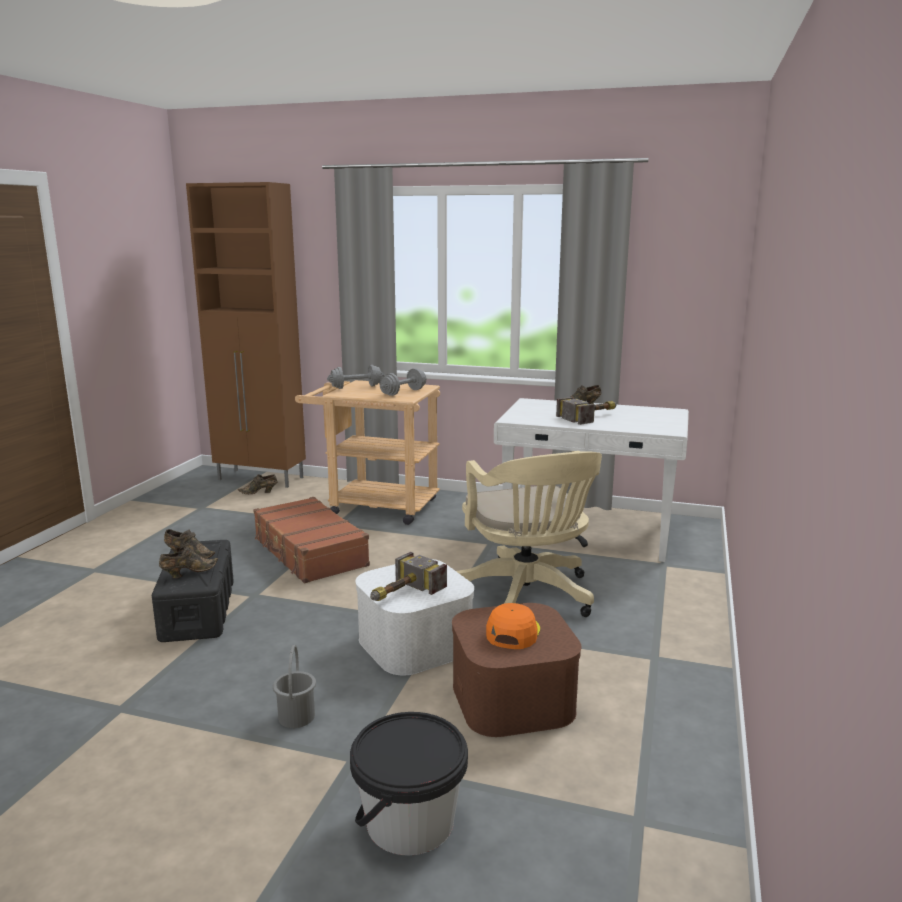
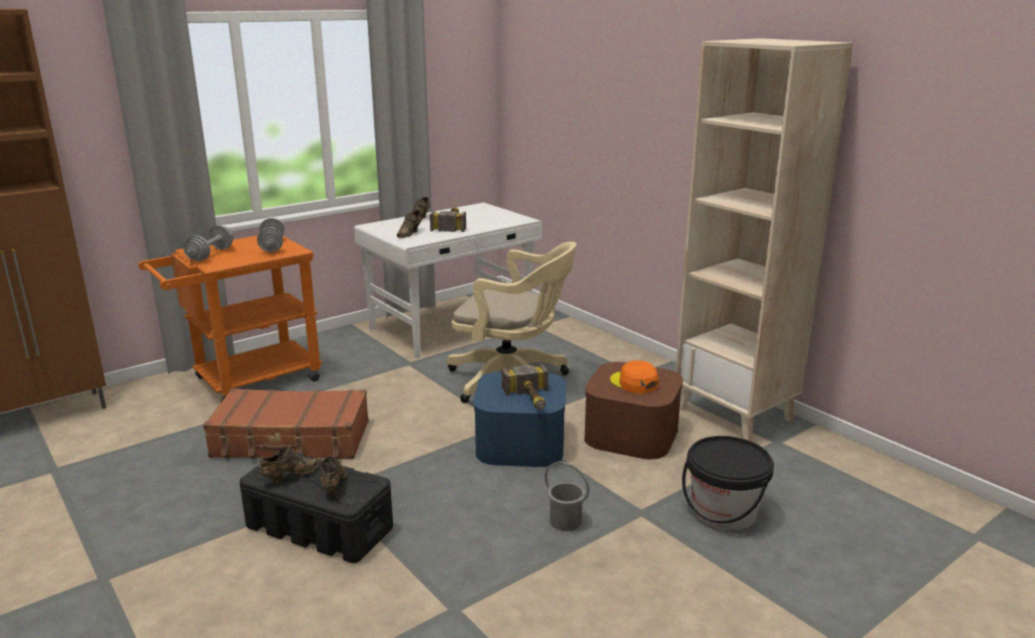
camera: 55 degrees left, 5 degrees up
brown shoe [238,474,277,494] -> brown shoe moved to [397,210,422,238]
beige cart [295,380,440,525] -> orange cart [138,236,322,402]
white storage box [355,559,474,676] -> blue storage box [473,371,566,467]
none -> beige bookcase [675,38,853,441]

